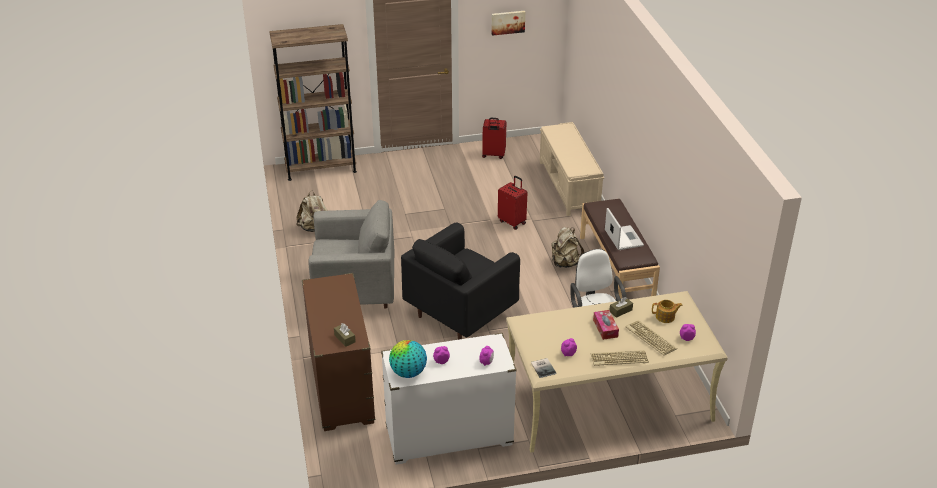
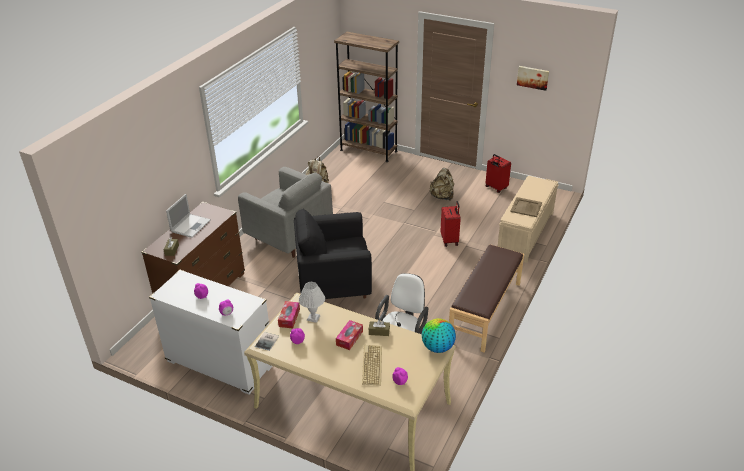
camera: 40 degrees right, 0 degrees up
globe [389,340,427,378] -> globe moved to [422,318,456,353]
beige backpack [551,227,585,268] -> beige backpack moved to [430,168,454,200]
keyboard [591,350,649,366] -> none
laptop [605,208,644,250] -> laptop moved to [166,194,211,238]
teapot [652,300,683,323] -> none
none -> tissue box [278,301,300,328]
none -> white table lamp [299,282,325,323]
none -> beige tray [510,197,542,217]

